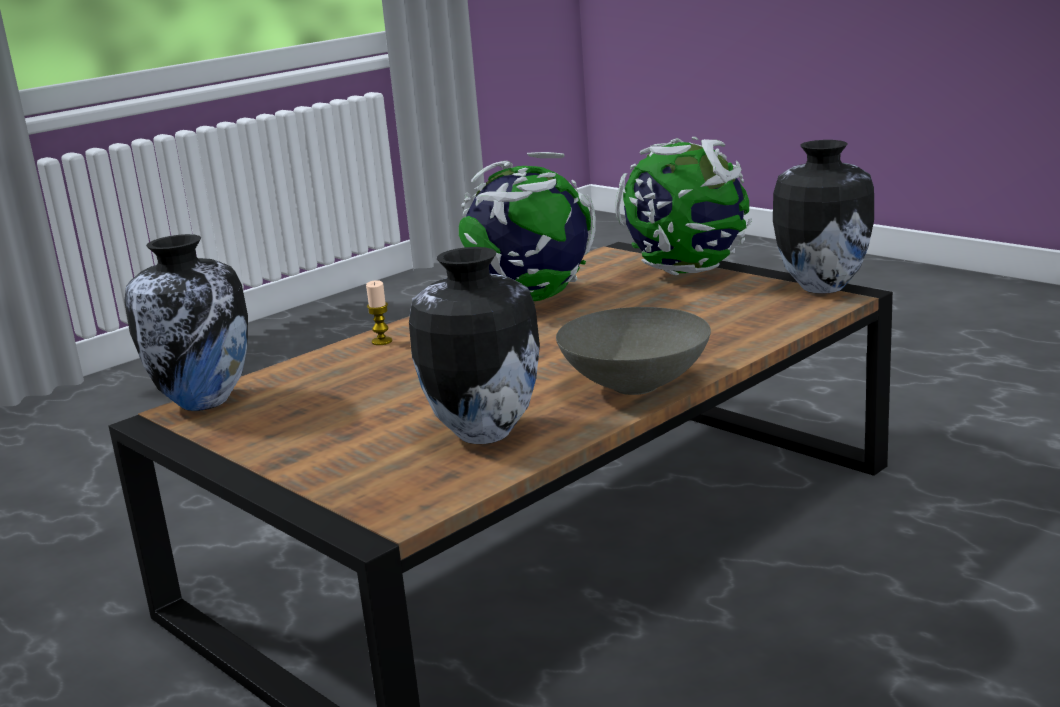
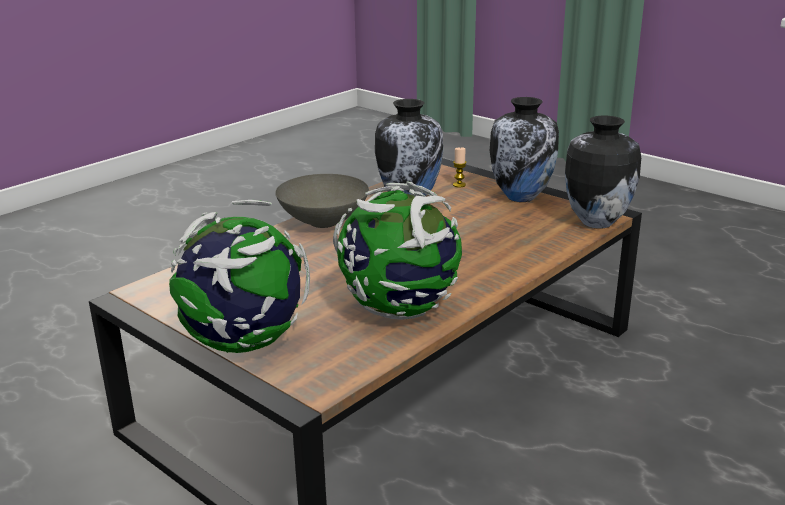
camera: 175 degrees right, 5 degrees up
candle [366,280,392,345] -> candle moved to [453,147,467,188]
vase [773,140,874,294] -> vase moved to [490,97,559,202]

